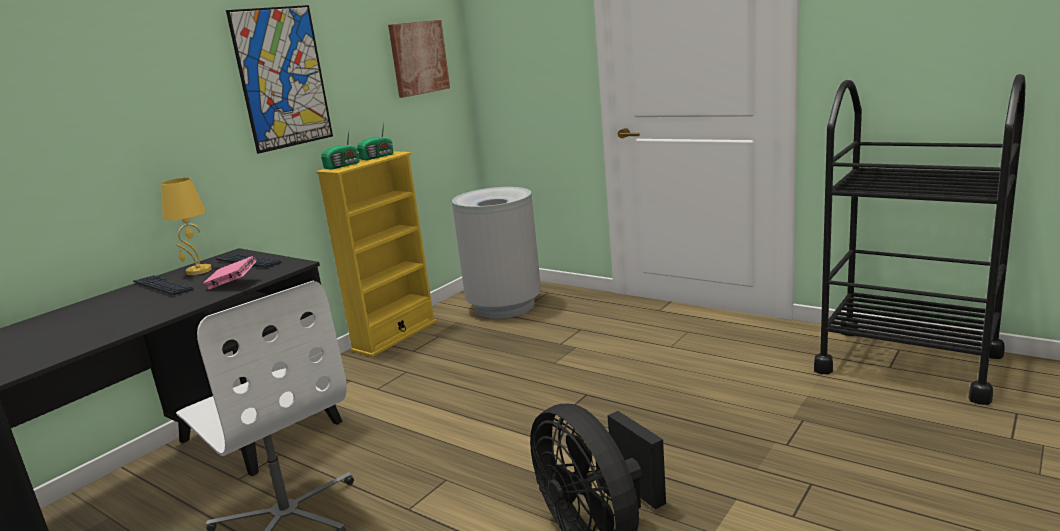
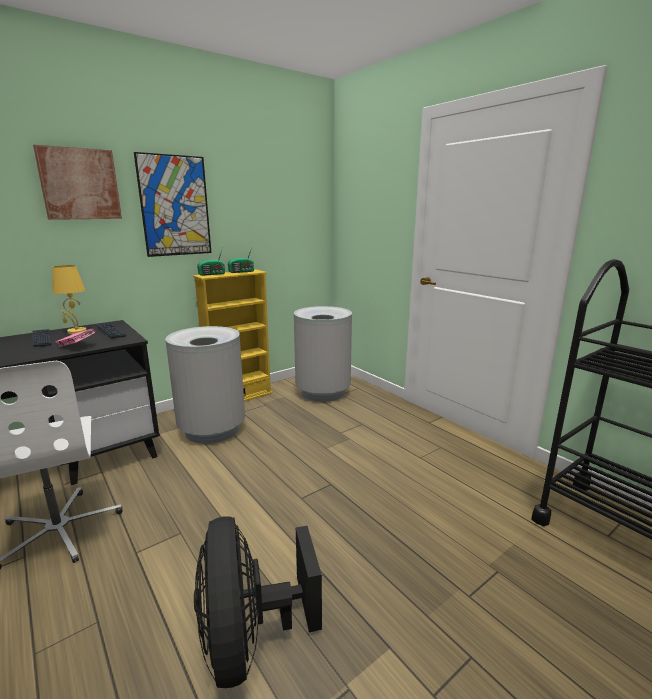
camera: 15 degrees right, 0 degrees up
picture [388,20,450,98] -> picture moved to [33,145,122,220]
none -> grey trash can [165,326,245,444]

